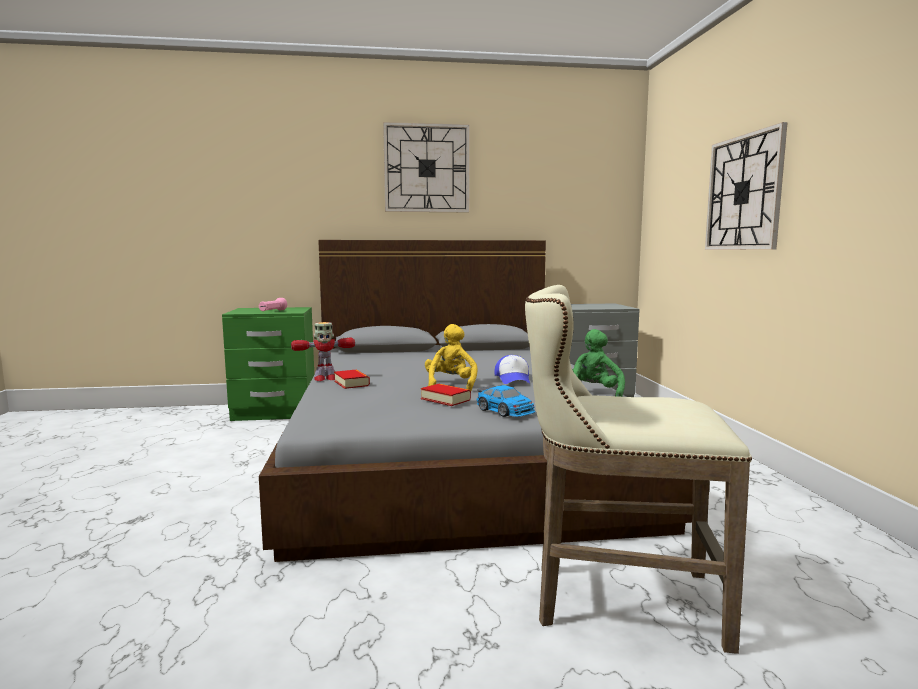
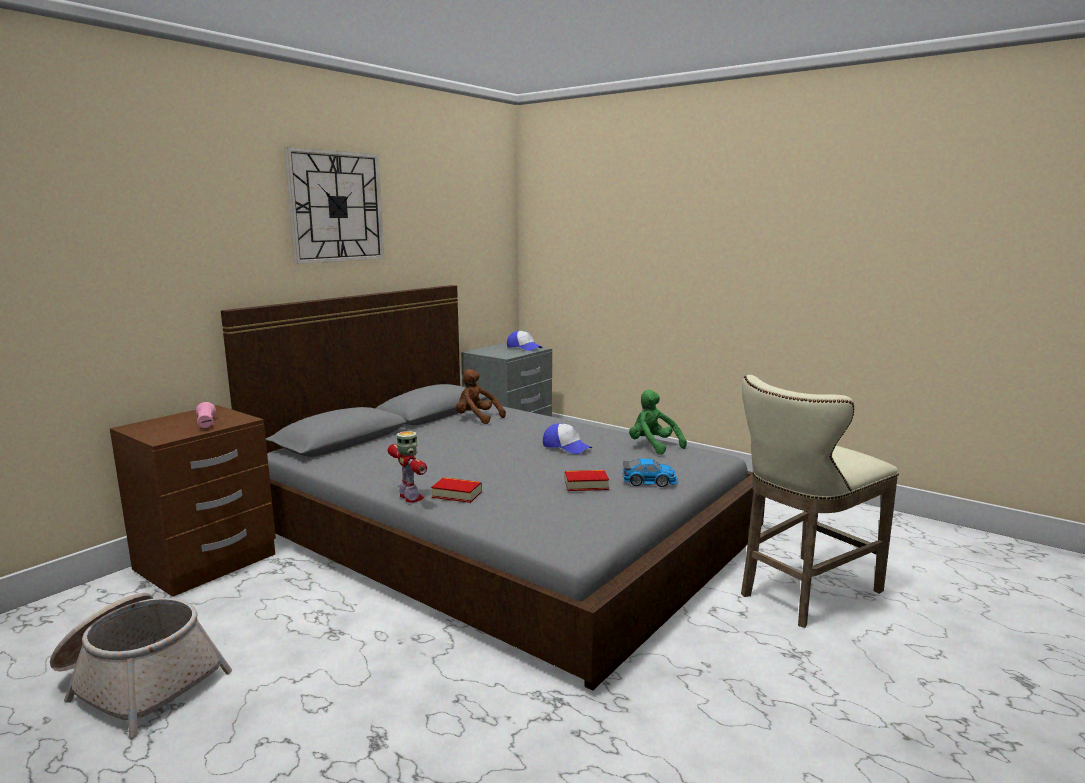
camera: 45 degrees left, 5 degrees up
green nightstand [222,307,314,421] -> brown nightstand [110,405,276,597]
toy robot [291,322,355,381] -> toy robot turned 60 degrees counterclockwise [388,431,427,503]
yellow plush toy [425,324,477,391] -> none
wall clock [705,122,788,250] -> none
none -> basket [50,593,232,737]
none -> brown plush toy [456,369,506,424]
none -> cap [507,331,543,351]

